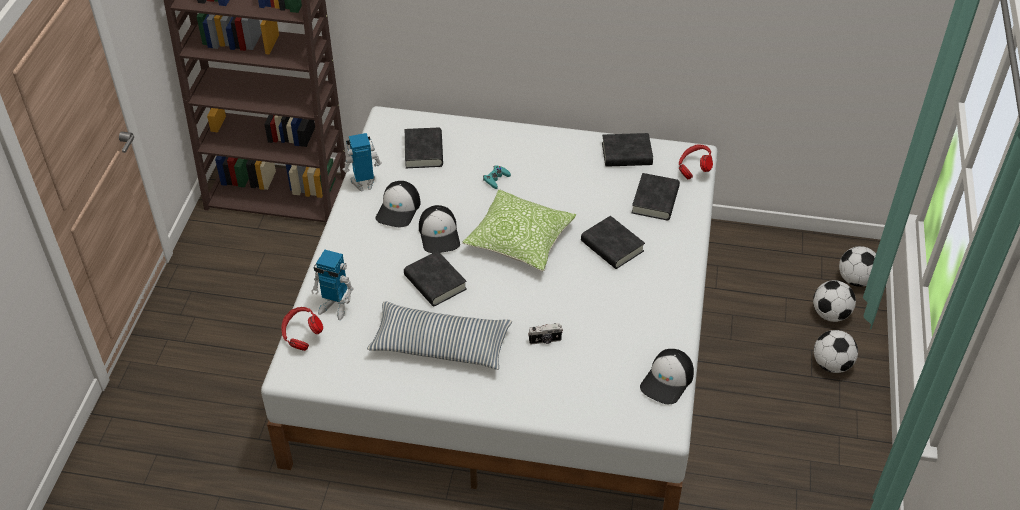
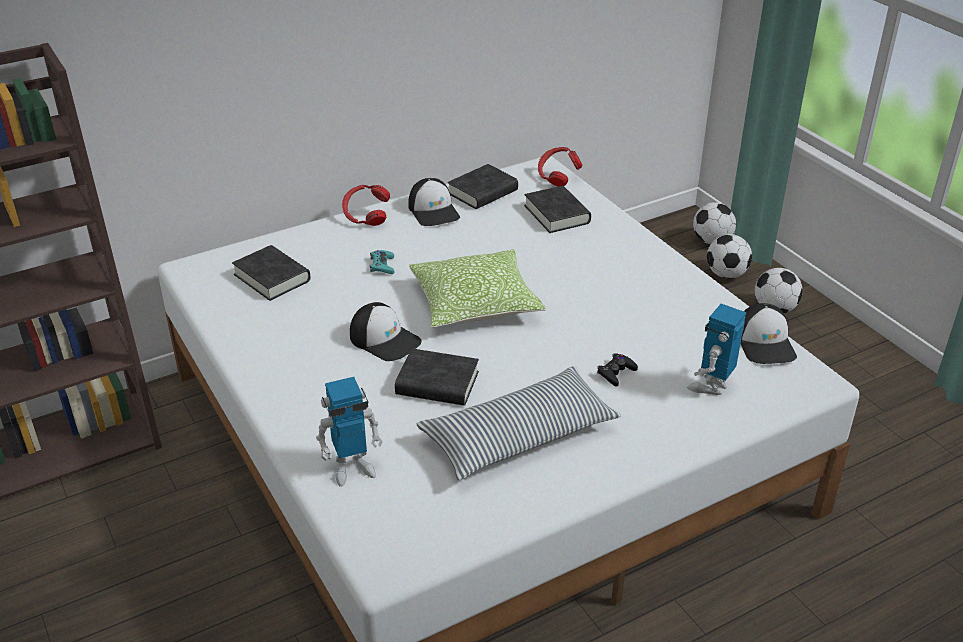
camera: 40 degrees left, 10 degrees down
red headphones [281,307,323,351] -> red headphones moved to [342,185,390,226]
toy robot [343,133,382,192] -> toy robot moved to [687,304,746,395]
cap [375,181,421,227] -> cap moved to [408,178,460,226]
camera [528,323,563,345] -> black game controller [597,353,638,387]
black book [581,216,645,269] -> none

